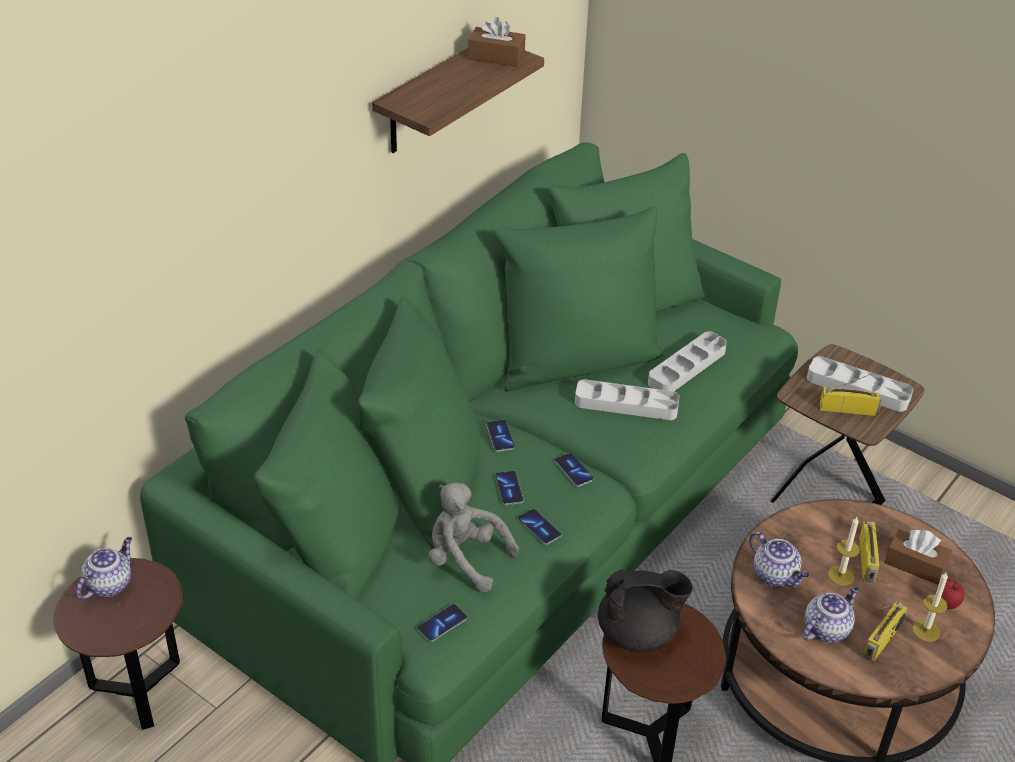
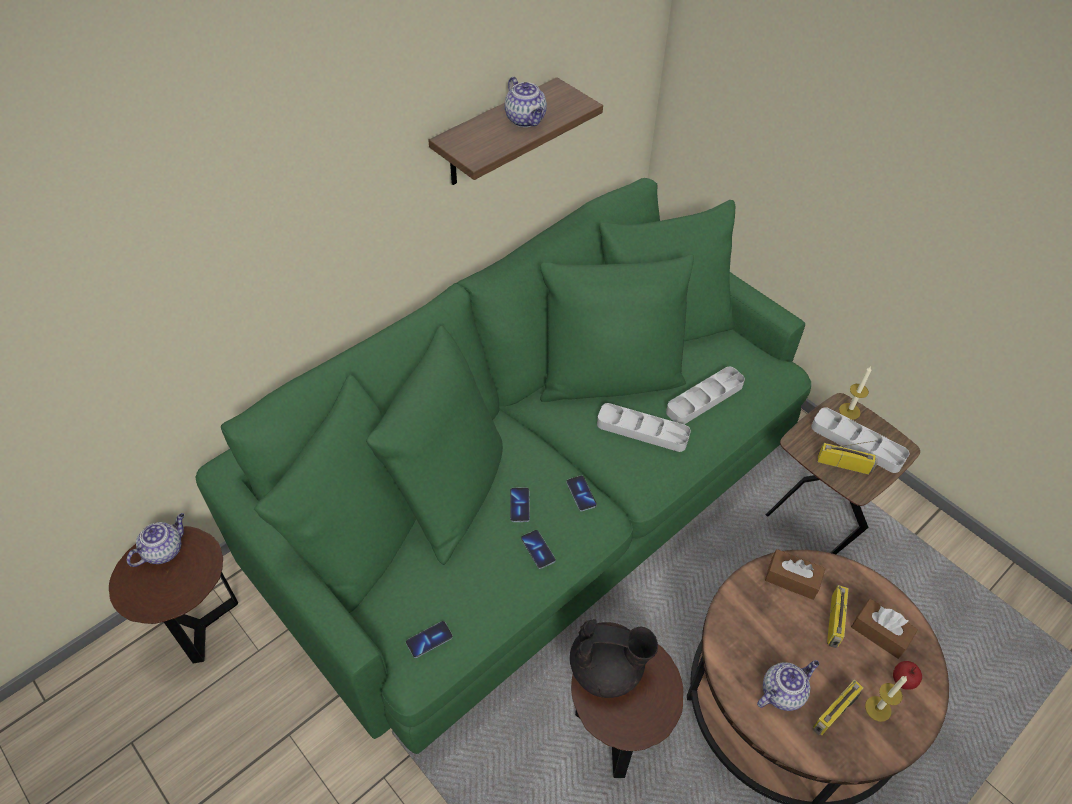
camera: 10 degrees right, 10 degrees up
grey plush toy [428,482,519,592] -> none
brown tissue box [468,17,525,67] -> brown tissue box moved to [765,549,826,600]
phone [486,420,515,452] -> none
teapot [749,531,810,587] -> teapot moved to [504,77,547,127]
candle [828,517,860,586] -> candle moved to [839,366,871,420]

